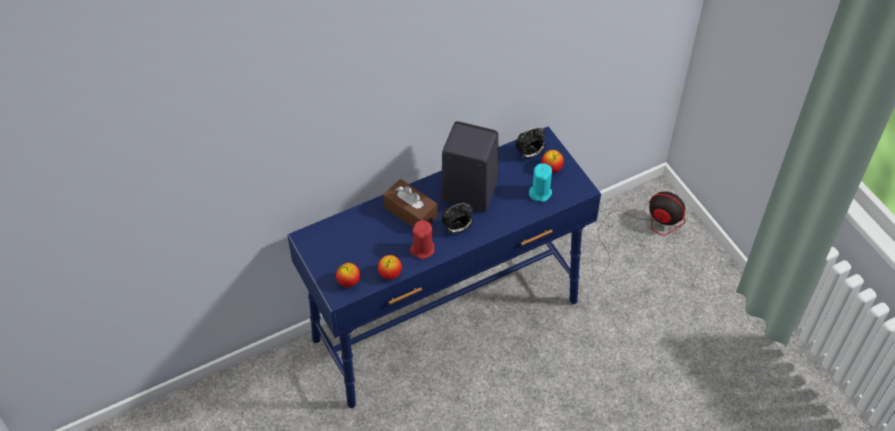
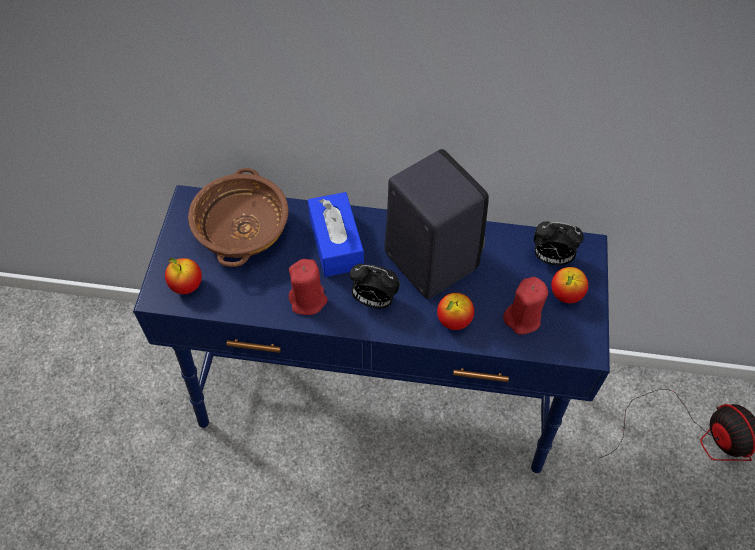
camera: 35 degrees right, 5 degrees up
apple [378,255,402,279] -> apple moved to [437,293,474,330]
brown tissue box [383,179,438,228] -> blue tissue box [308,192,364,277]
turquoise candle [529,163,552,202] -> red candle [503,277,548,335]
none -> brown bowl [188,168,288,267]

